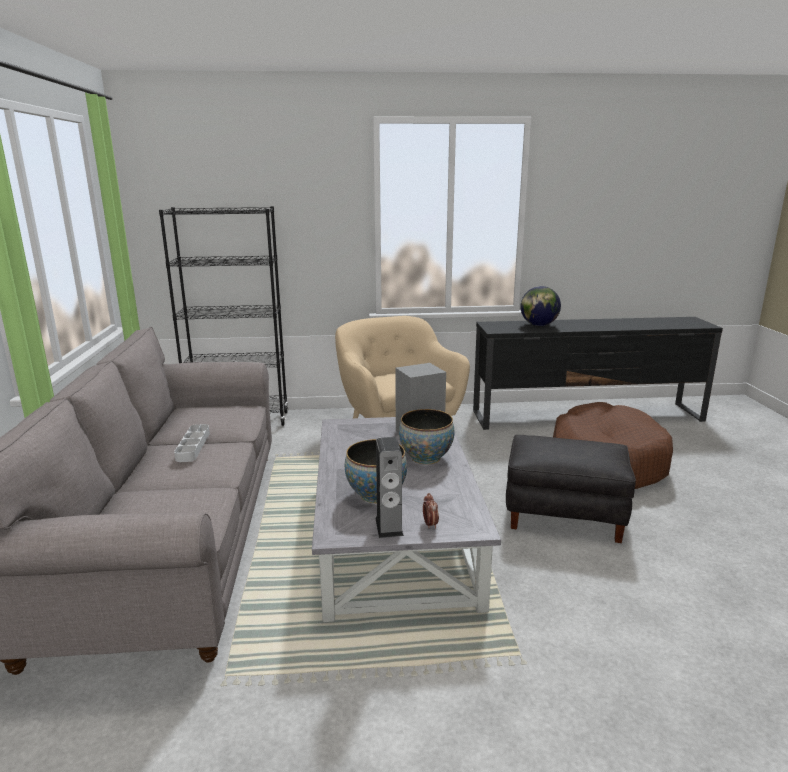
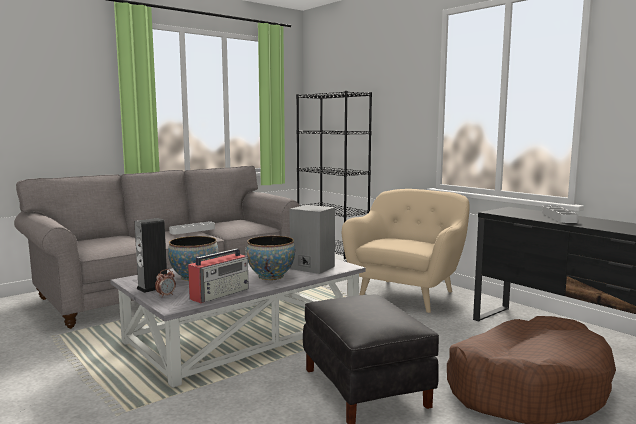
camera: 55 degrees right, 10 degrees down
globe [520,286,561,326] -> grey tray [542,205,578,223]
none -> radio [188,247,249,303]

